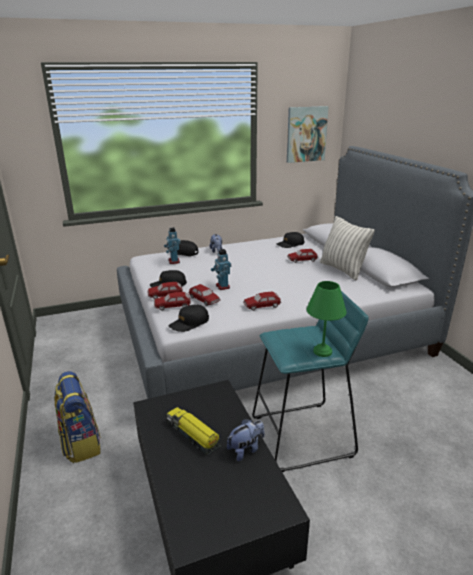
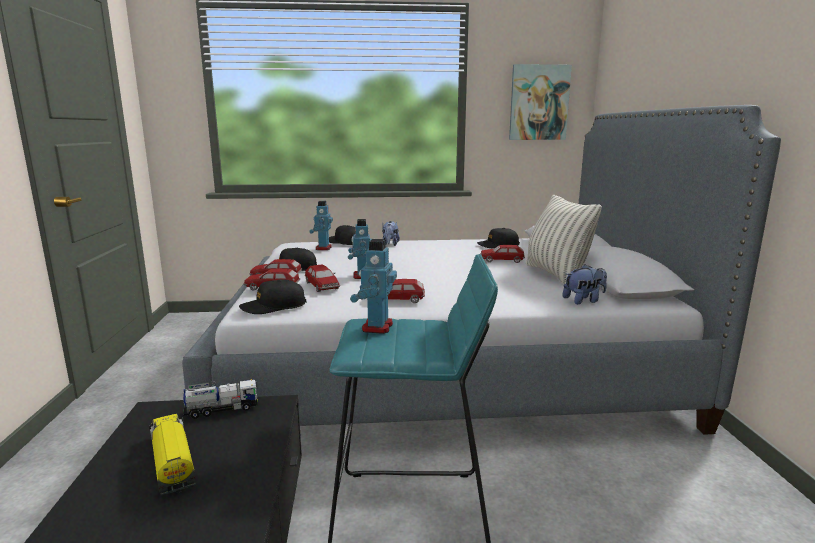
camera: 15 degrees right, 10 degrees down
backpack [54,371,100,463] -> none
plush toy [227,419,264,461] -> plush toy moved to [562,264,607,304]
green table lamp [307,281,347,357] -> none
none -> toy truck [183,379,258,419]
none -> toy robot [350,239,397,334]

